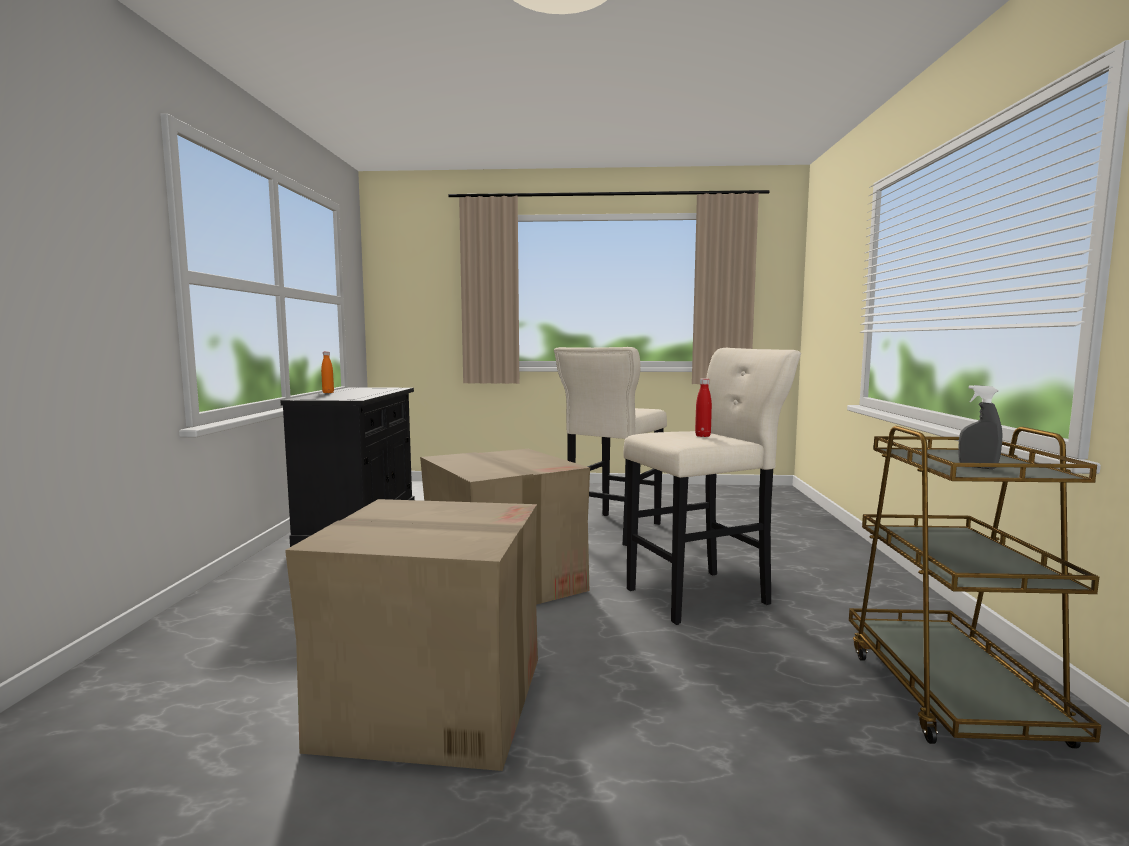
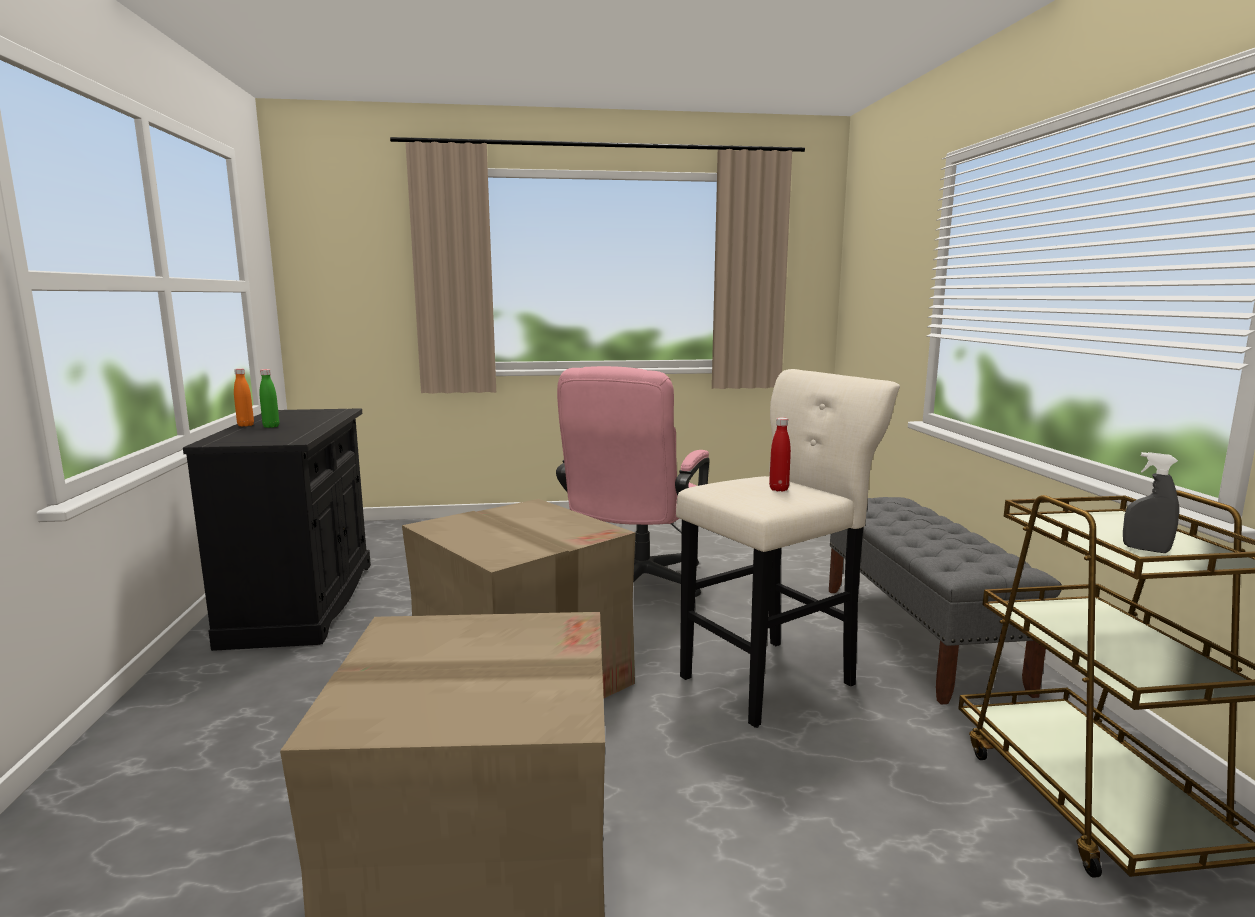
camera: 10 degrees left, 5 degrees up
beige stool [554,347,667,546] -> pink office chair [556,366,710,597]
none -> green bottle [260,369,279,428]
none -> grey bench [829,497,1062,705]

